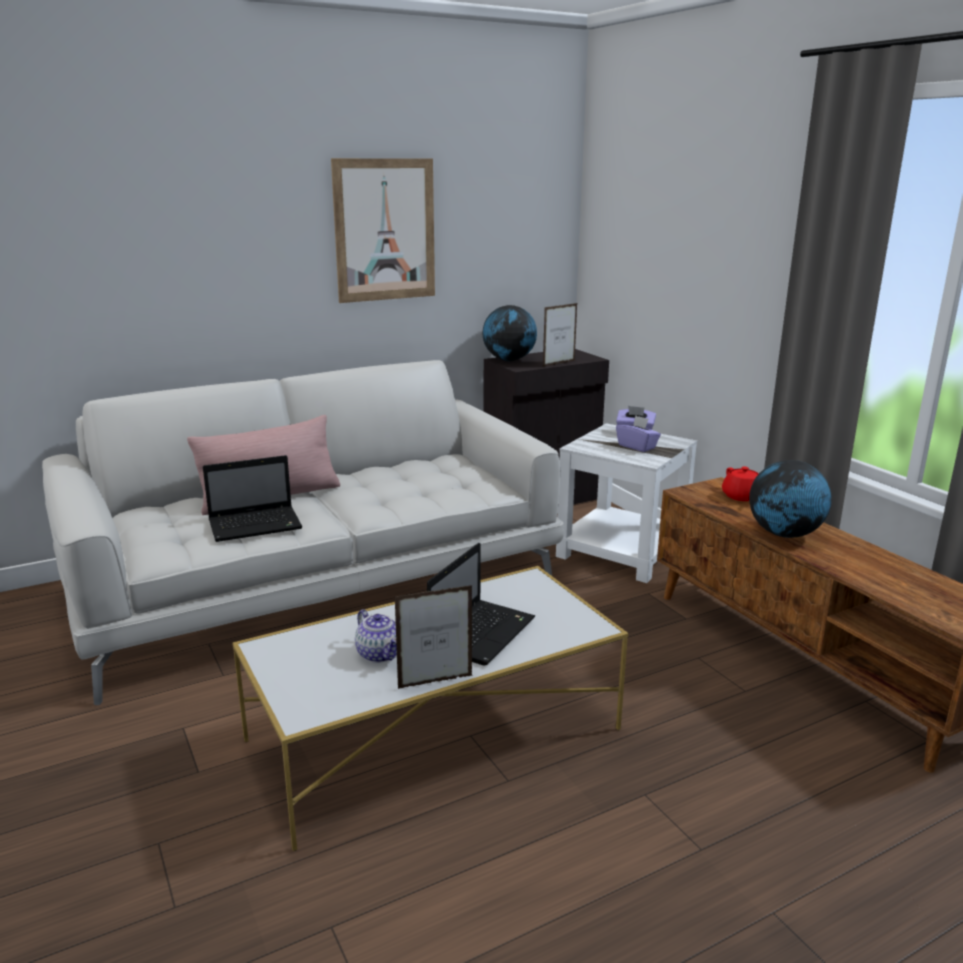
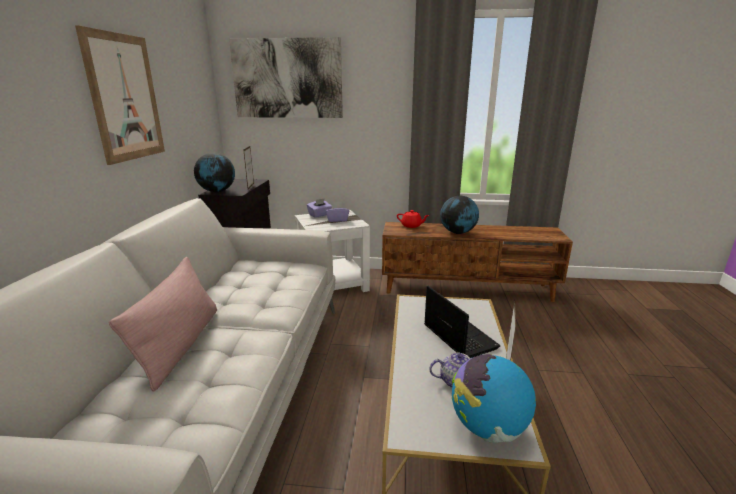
camera: 55 degrees left, 0 degrees up
laptop [203,455,302,542] -> none
none -> picture [229,37,343,118]
none -> globe [452,354,536,443]

